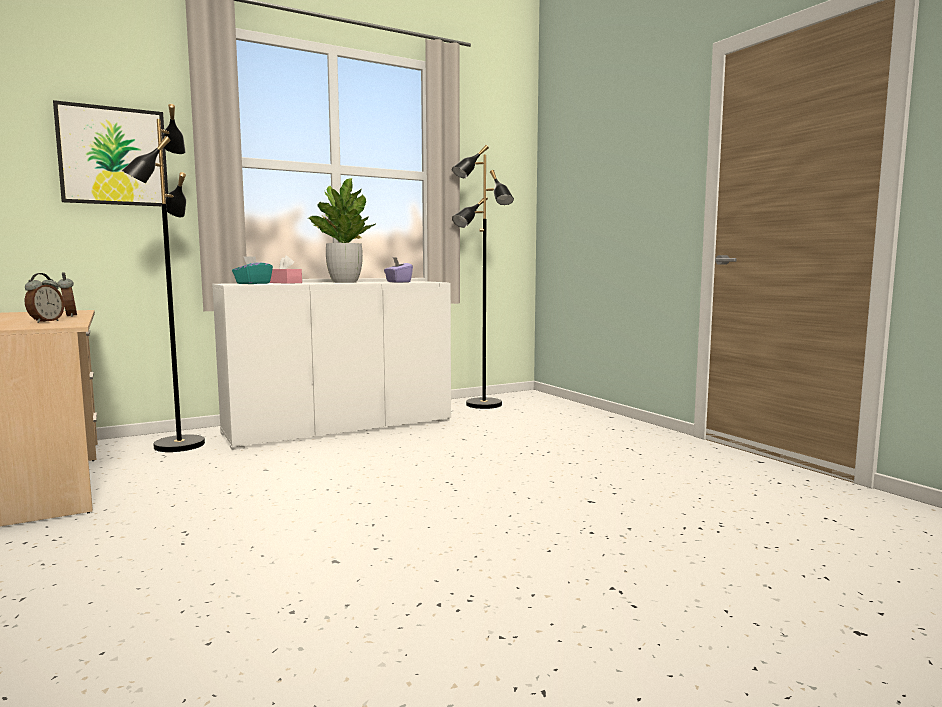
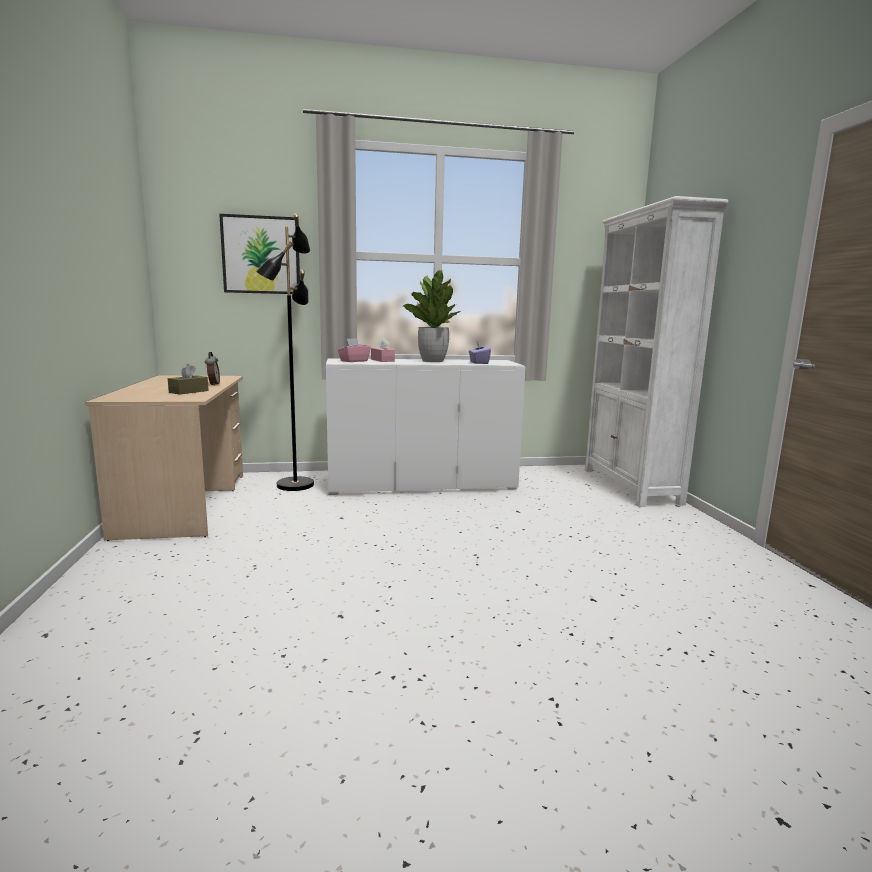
camera: 20 degrees right, 5 degrees up
alarm clock [25,273,64,323] -> brown tissue box [168,364,209,395]
turquoise tissue box [232,256,273,284] -> pink tissue box [338,338,371,362]
black floor lamp [452,145,514,409] -> none
none -> white bookcase [585,196,728,507]

